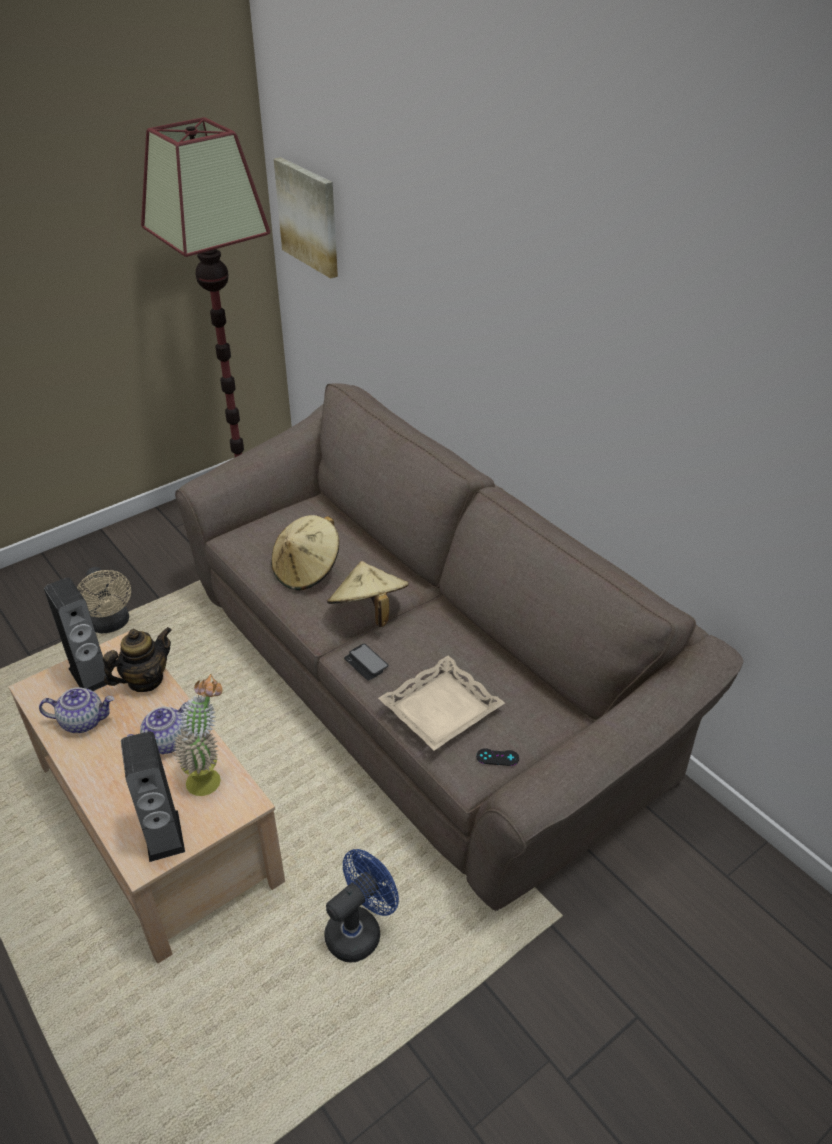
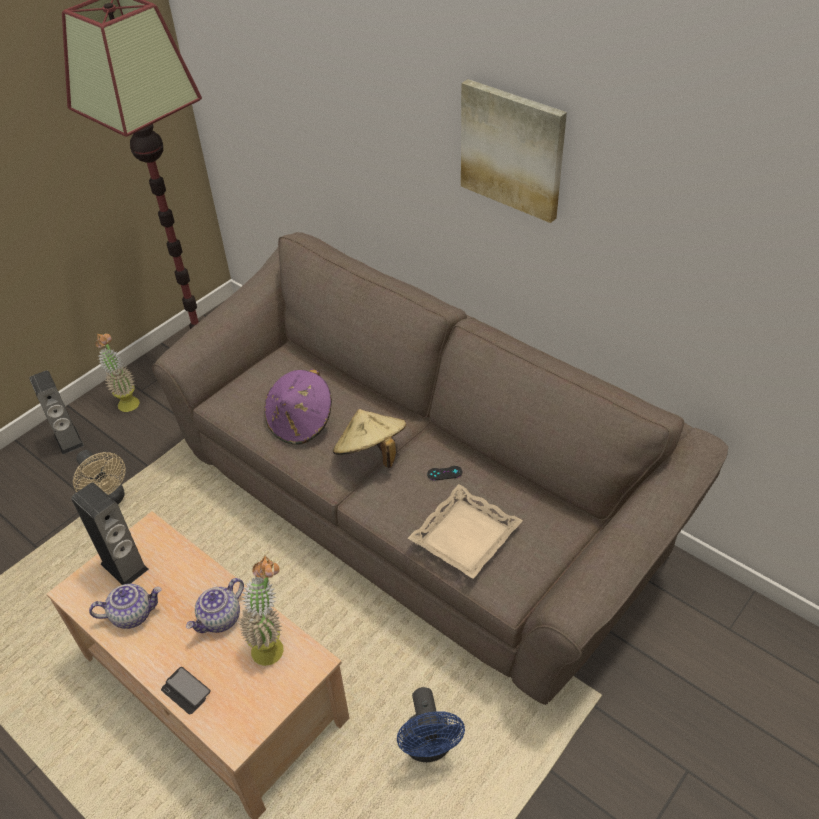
camera: 10 degrees left, 5 degrees up
teapot [103,627,172,692] -> none
speaker [121,731,185,862] -> speaker moved to [29,371,84,454]
beige hat [271,515,339,591] -> purple hat [264,369,332,445]
picture [274,157,338,279] -> picture moved to [461,79,567,223]
blue fan [324,849,399,962] -> blue fan turned 135 degrees clockwise [397,687,465,762]
phone [344,644,389,680] -> phone moved to [161,667,211,714]
black game controller [476,748,519,766] -> black game controller moved to [427,466,462,480]
none -> potted plant [95,333,140,412]

